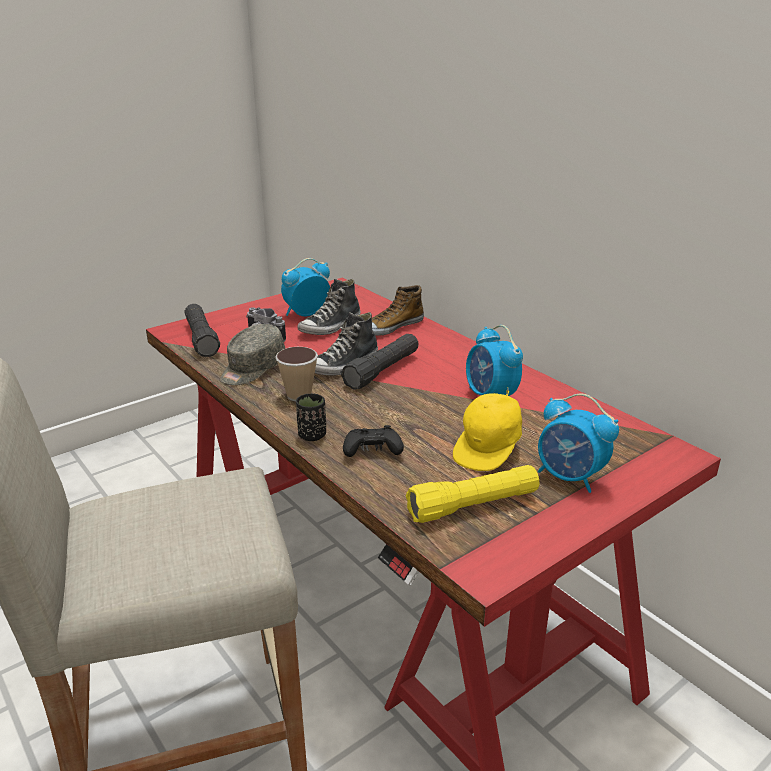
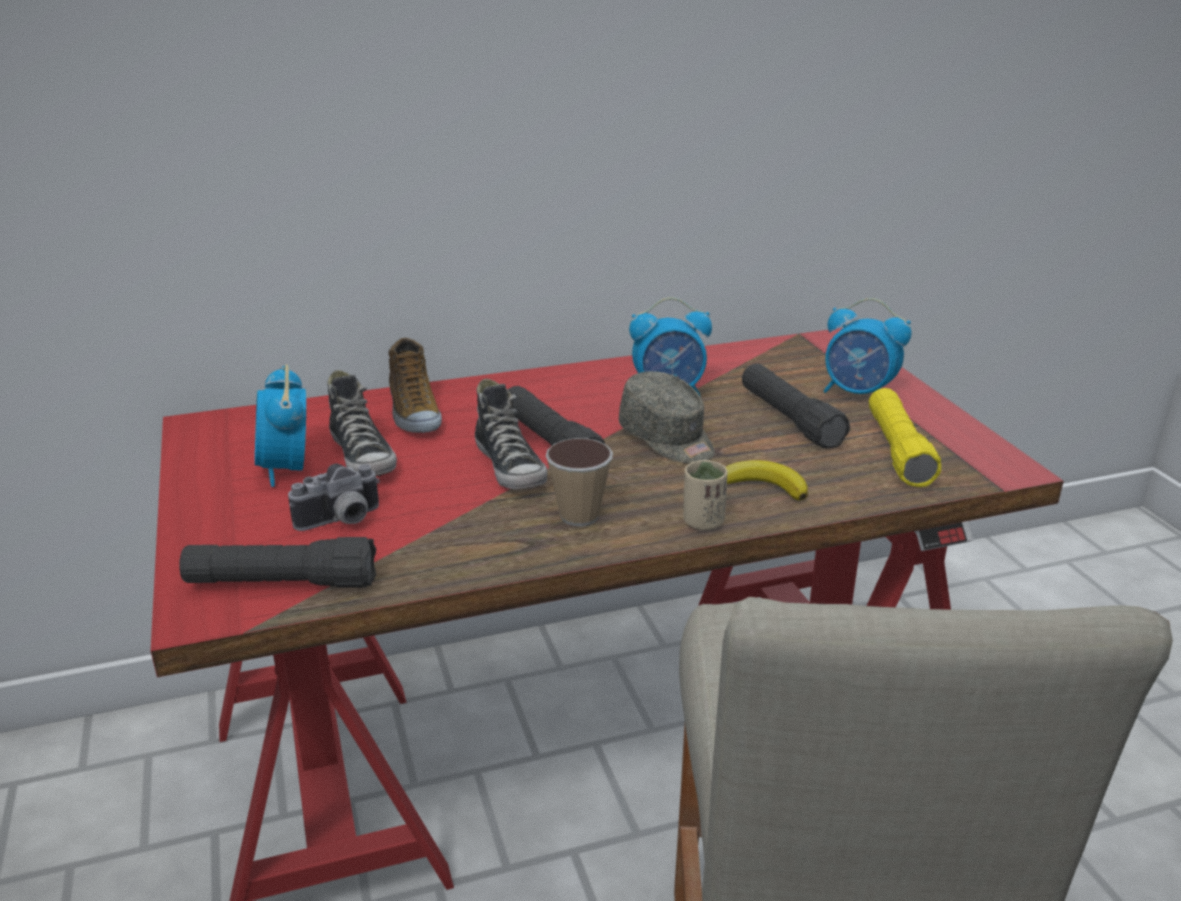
camera: 70 degrees left, 0 degrees up
grey cap [220,324,285,385] -> grey cap moved to [619,371,715,464]
black cup [296,394,326,441] -> beige cup [684,460,728,530]
black game controller [343,425,404,457] -> banana [726,460,808,501]
yellow cap [453,389,522,471] -> black flashlight [742,363,850,448]
alarm clock [538,394,619,493] -> alarm clock turned 60 degrees clockwise [824,298,911,394]

